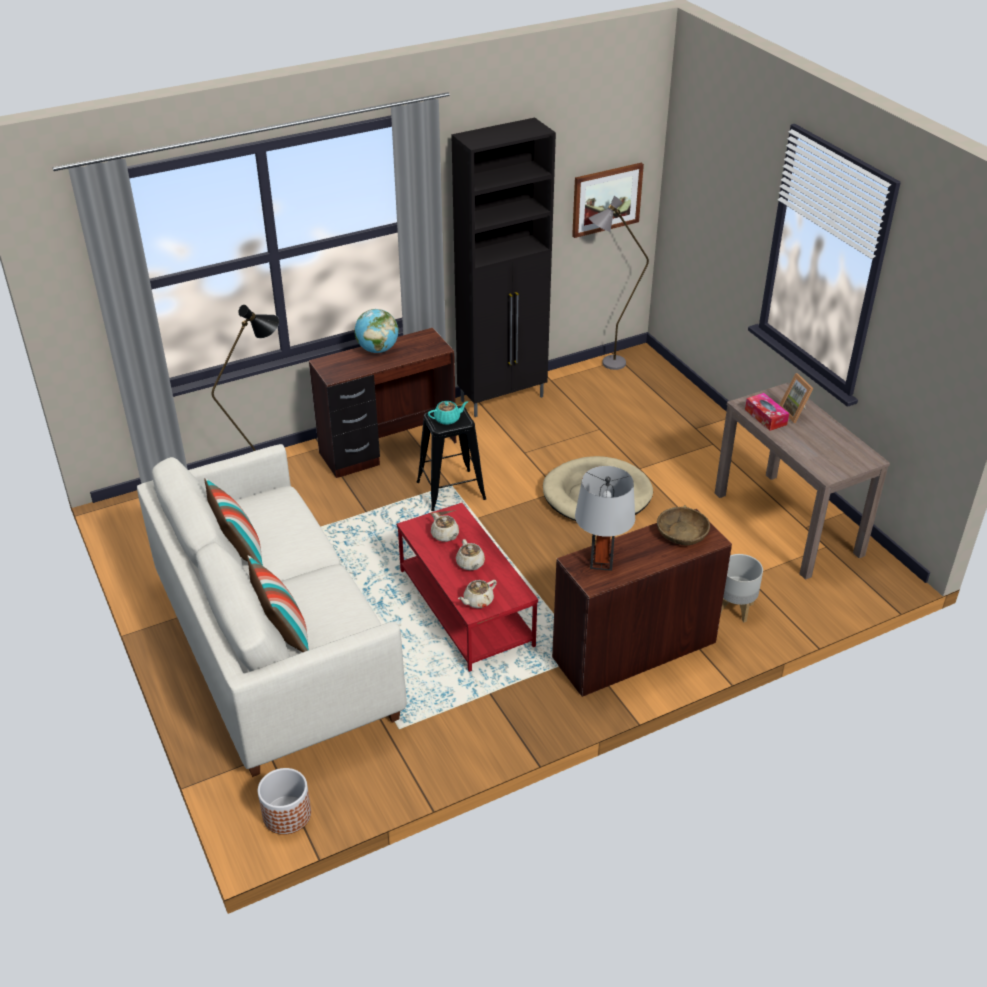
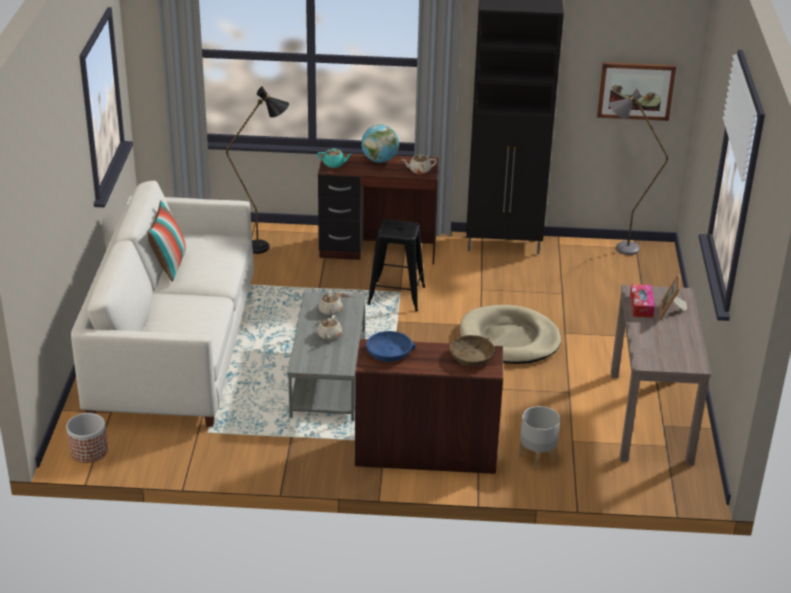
camera: 30 degrees right, 5 degrees down
pillow [247,555,309,652] -> none
red coffee table [397,503,538,672] -> grey coffee table [287,291,366,421]
turquoise teapot [428,401,468,425] -> turquoise teapot moved to [318,148,352,168]
beige teapot [458,580,497,608] -> beige teapot moved to [402,155,437,174]
grey table lamp [575,466,635,571] -> blue bowl [366,331,416,362]

